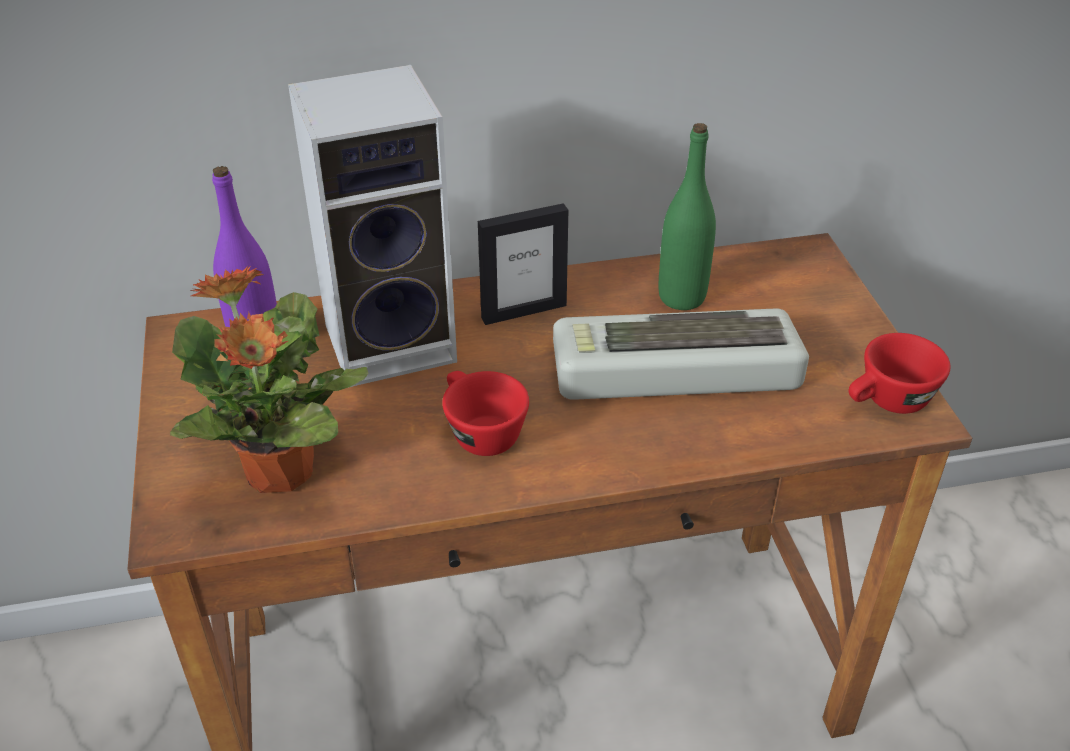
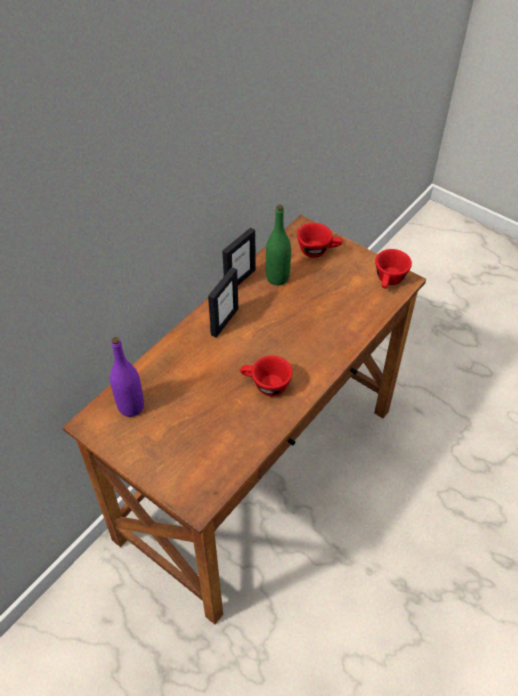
camera: 40 degrees left, 10 degrees up
potted plant [170,266,369,493] -> none
speaker [288,65,457,388] -> none
keyboard [553,308,809,400] -> none
none -> picture frame [222,227,256,285]
none -> red cup [297,223,343,258]

